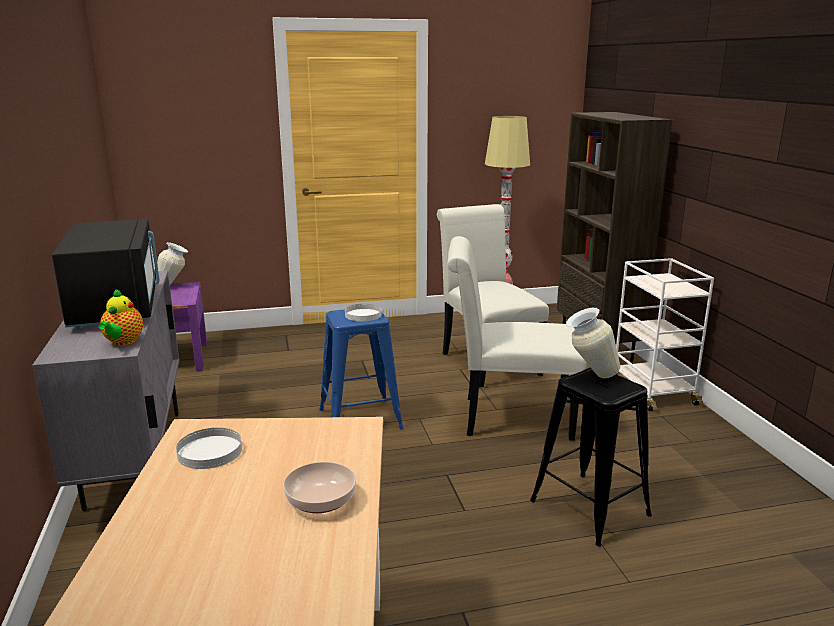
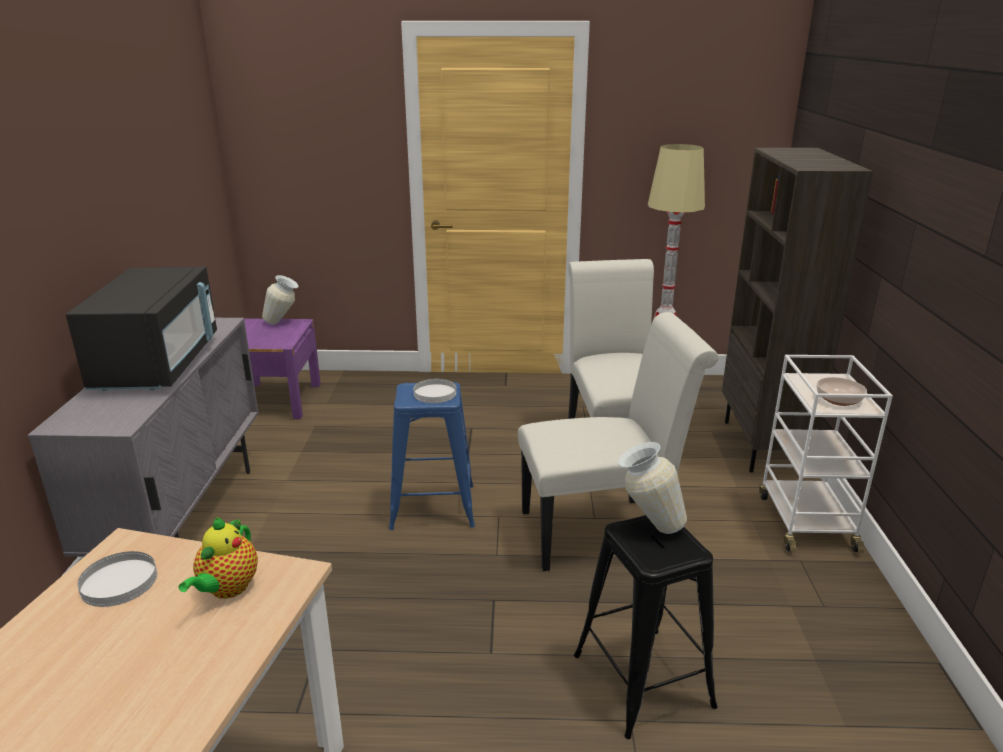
camera: 15 degrees right, 5 degrees up
teapot [98,288,143,346] -> teapot moved to [179,517,258,599]
bowl [283,462,356,513] -> bowl moved to [817,377,867,406]
white chair [447,236,587,440] -> white chair turned 150 degrees clockwise [518,312,719,571]

